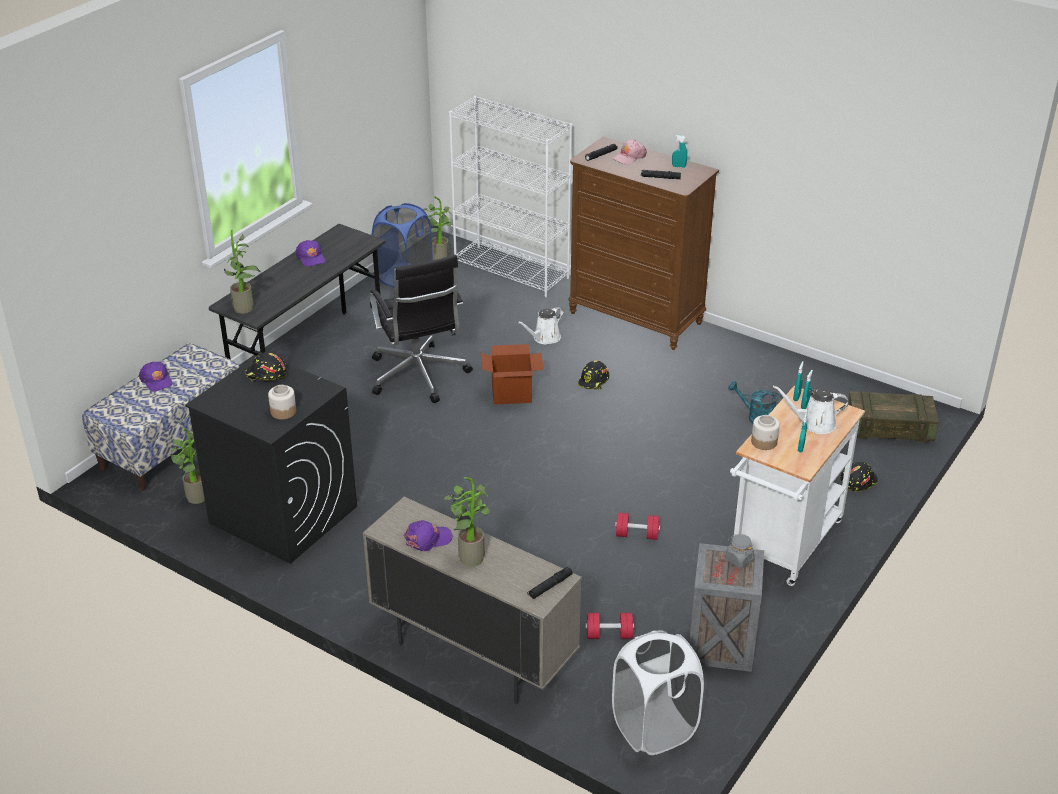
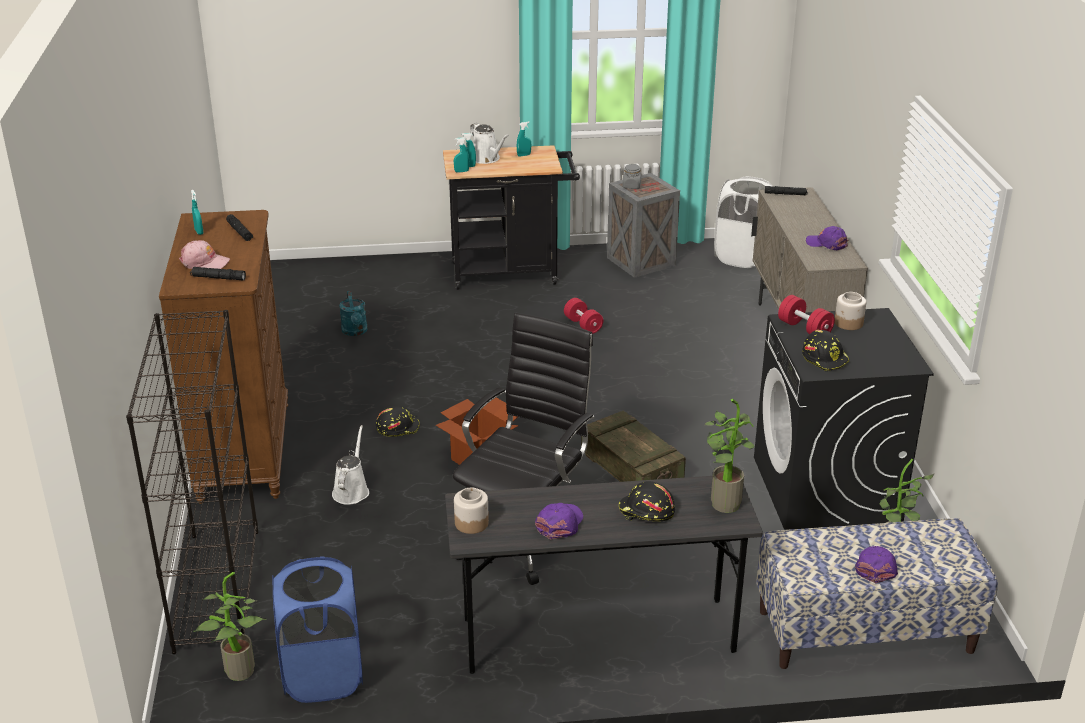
camera: 130 degrees left, 5 degrees down
potted plant [443,477,490,567] -> none
white bookcase [449,96,572,297] -> black bookcase [126,310,258,654]
white watering can [517,307,564,344] -> white watering can turned 90 degrees counterclockwise [332,425,369,505]
red dumbbell [585,613,634,639] -> red dumbbell moved to [778,295,835,334]
white cart [730,386,865,586] -> black cart [443,145,580,290]
jar [751,415,780,450] -> jar moved to [454,488,489,534]
black hard hat [840,462,878,492] -> black hard hat moved to [619,481,675,522]
crate [848,391,939,442] -> crate moved to [581,411,686,482]

